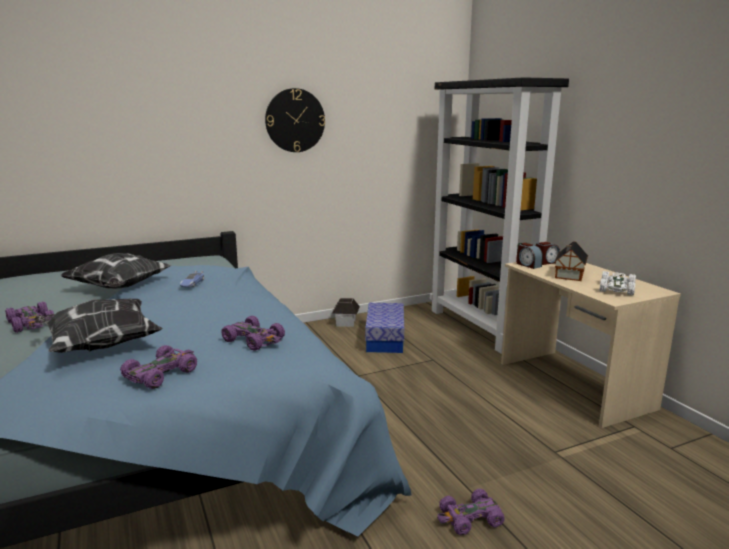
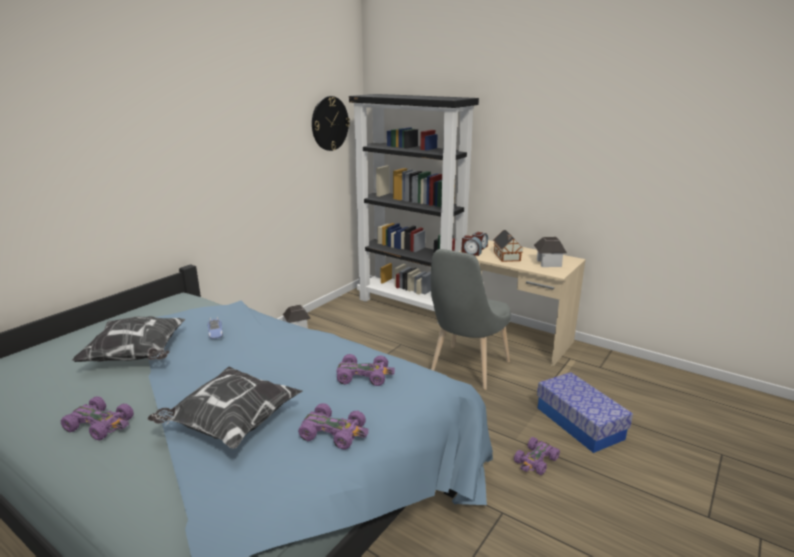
camera: 30 degrees left, 5 degrees up
purple toy car [120,345,197,389] -> purple toy car turned 105 degrees clockwise [298,403,369,450]
wall clock [265,88,325,152] -> wall clock moved to [312,96,350,151]
storage box [365,303,404,353] -> storage box moved to [537,372,633,453]
white toy car [600,271,636,296] -> toy house [534,237,567,267]
none -> grey chair [431,249,511,390]

